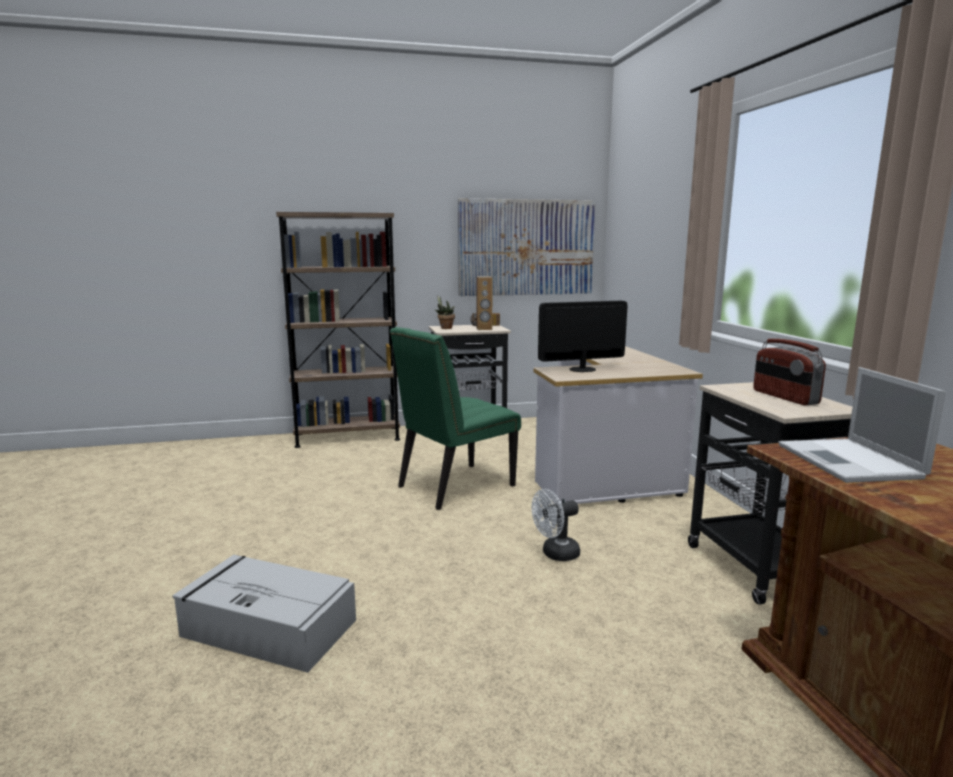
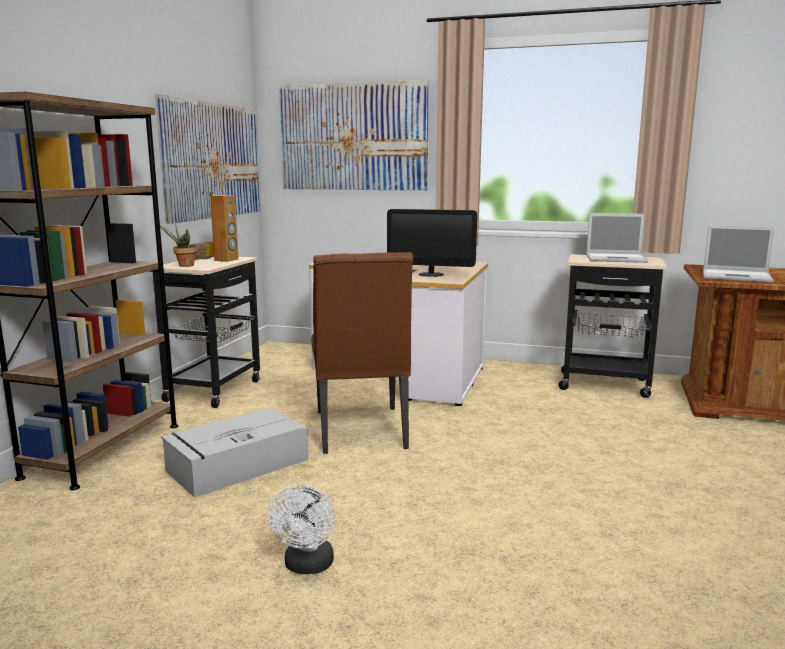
camera: 60 degrees left, 0 degrees up
grey storage box [172,555,356,673] -> grey storage box moved to [161,408,309,498]
green chair [390,327,521,510] -> brown chair [311,252,413,454]
white fan [532,489,580,561] -> white fan moved to [269,485,336,574]
monitor [538,301,628,372] -> monitor turned 90 degrees counterclockwise [387,209,477,277]
radio [753,339,826,405] -> laptop [586,213,648,263]
none -> picture [279,80,429,191]

